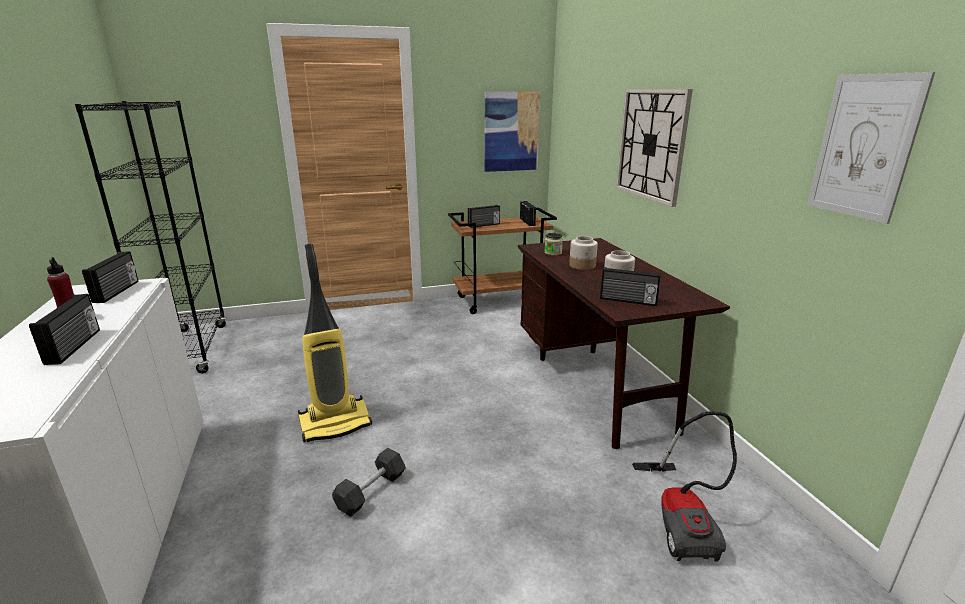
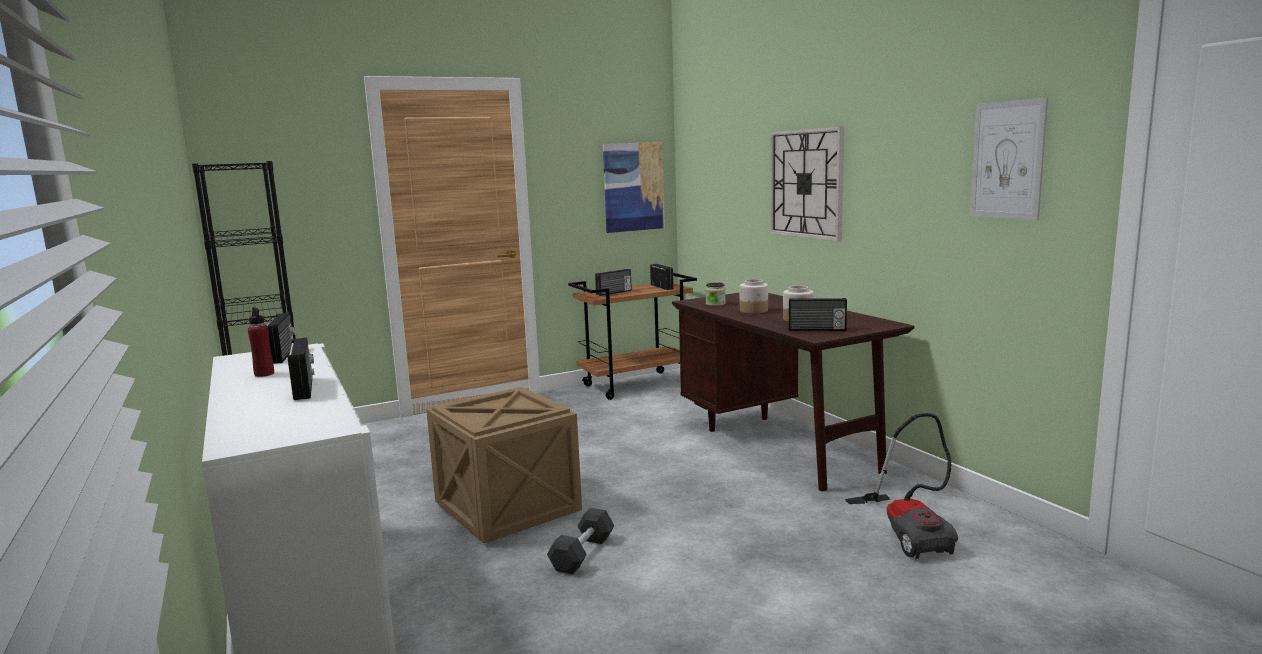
camera: 10 degrees left, 10 degrees down
vacuum cleaner [298,244,372,442] -> crate [426,387,582,543]

